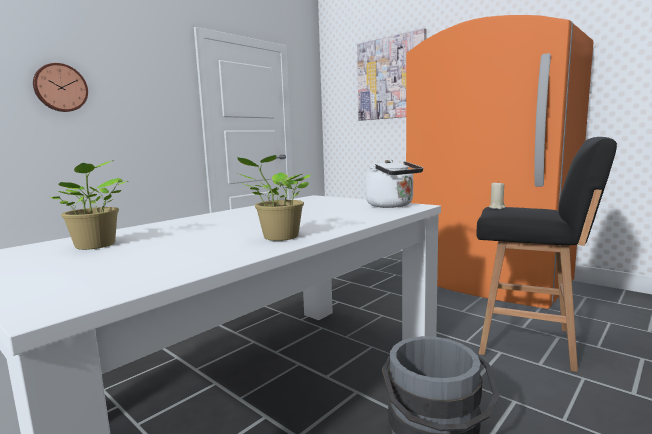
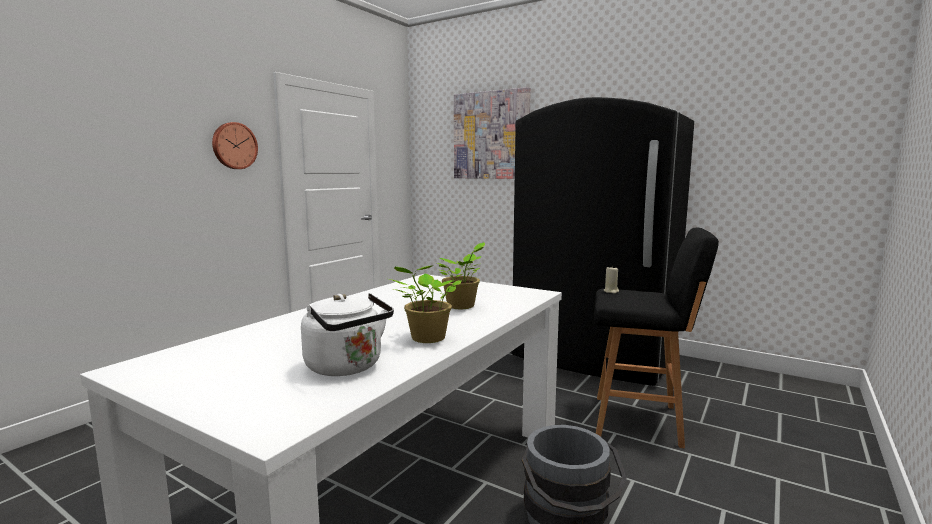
camera: 10 degrees left, 0 degrees up
wall clock [33,63,88,112] -> wall clock moved to [212,122,258,169]
potted plant [50,160,128,250] -> potted plant moved to [437,242,485,309]
white kettle [365,159,423,208] -> white kettle moved to [301,293,394,376]
orange fridge [406,15,594,309] -> black fridge [512,97,694,386]

